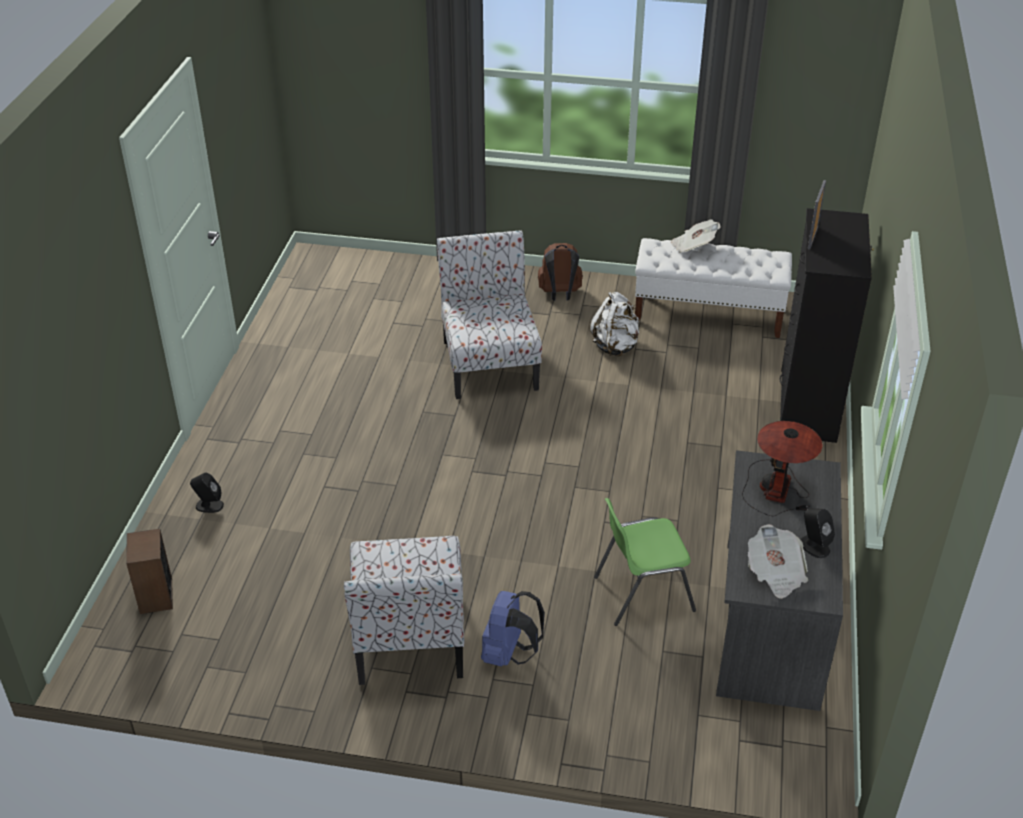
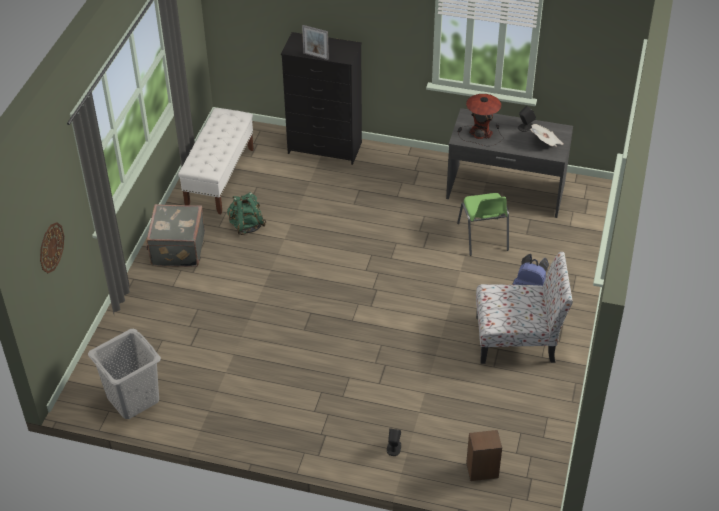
camera: 85 degrees left, 5 degrees up
chair [437,230,542,399] -> none
brown backpack [538,243,583,301] -> grey suitcase [146,204,205,267]
white backpack [589,292,639,357] -> green backpack [227,192,266,235]
newspaper [671,220,721,253] -> none
none -> wall clock [40,222,64,273]
none -> grey laundry basket [88,329,161,419]

